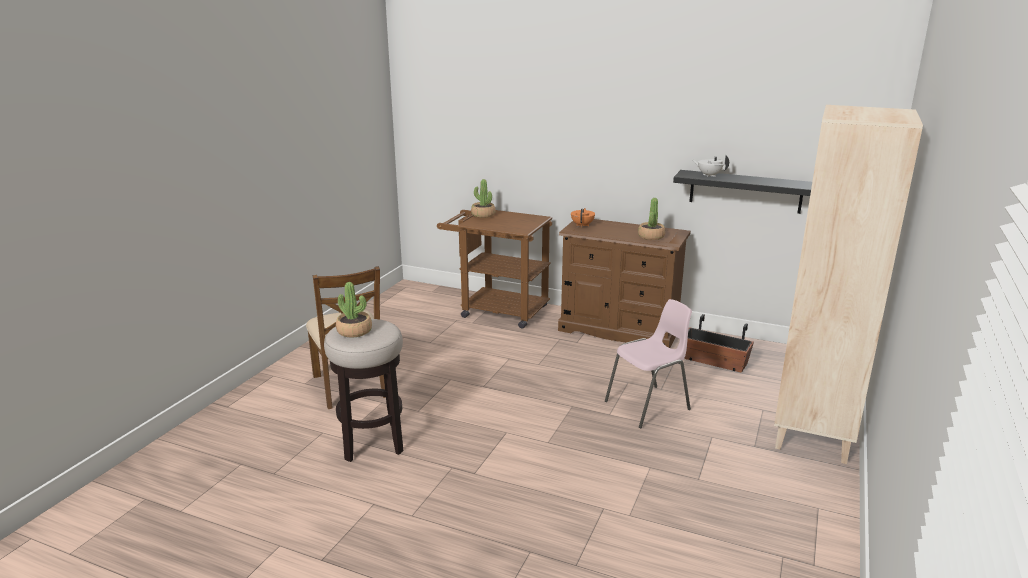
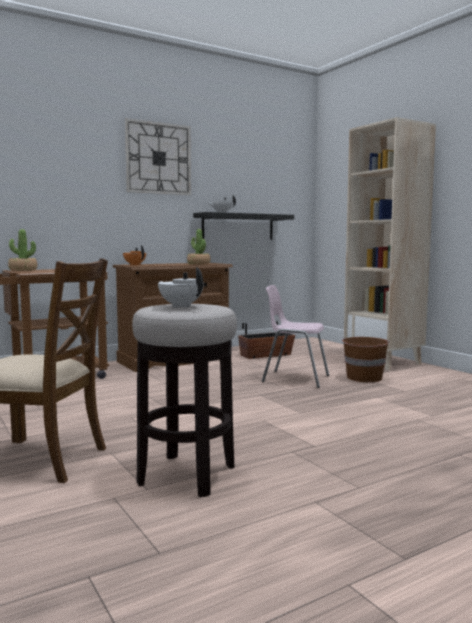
camera: 55 degrees left, 15 degrees down
potted plant [336,282,372,337] -> white teapot [158,267,204,308]
pink chair [605,299,692,428] -> pink chair turned 75 degrees counterclockwise [262,285,329,388]
none -> wall clock [125,118,191,195]
none -> brown bucket [342,337,389,382]

